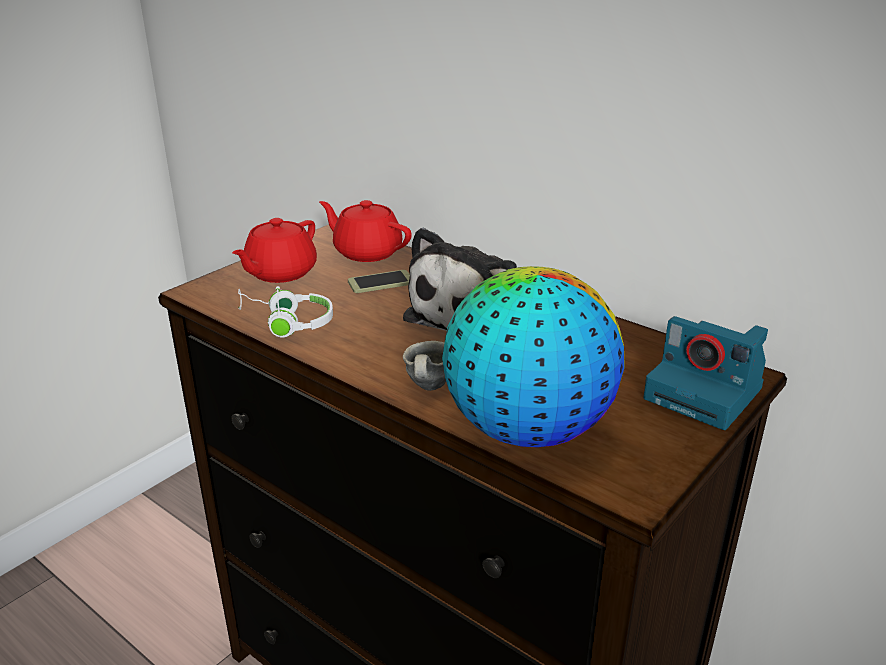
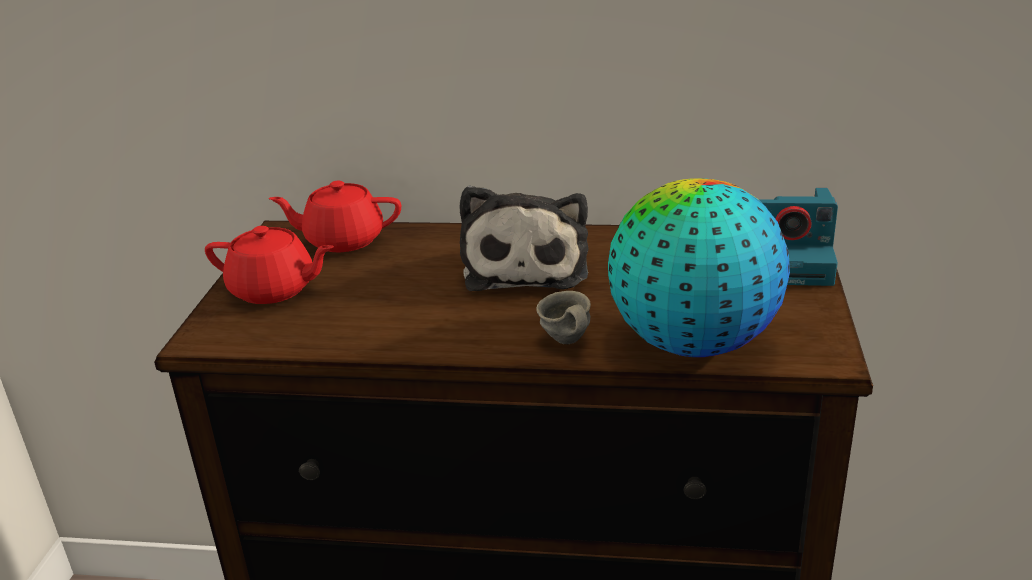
camera: 30 degrees left, 0 degrees up
red teapot [232,218,317,283] -> red teapot turned 75 degrees counterclockwise [205,226,334,304]
white headphones [238,286,333,338] -> none
phone [348,270,410,293] -> none

